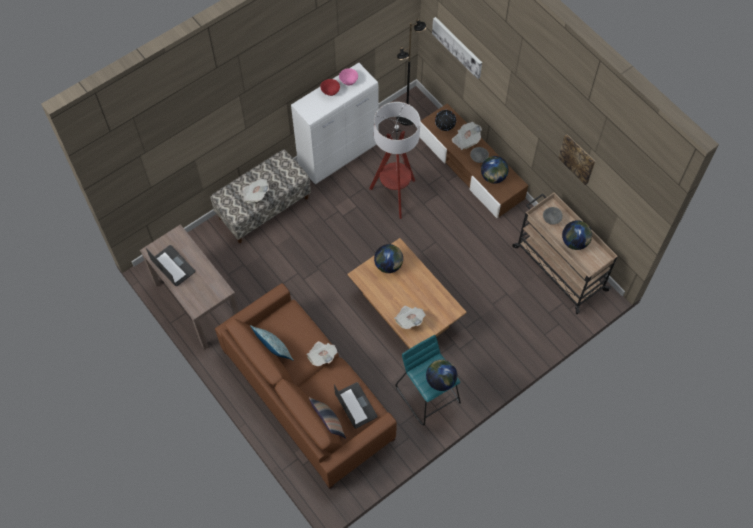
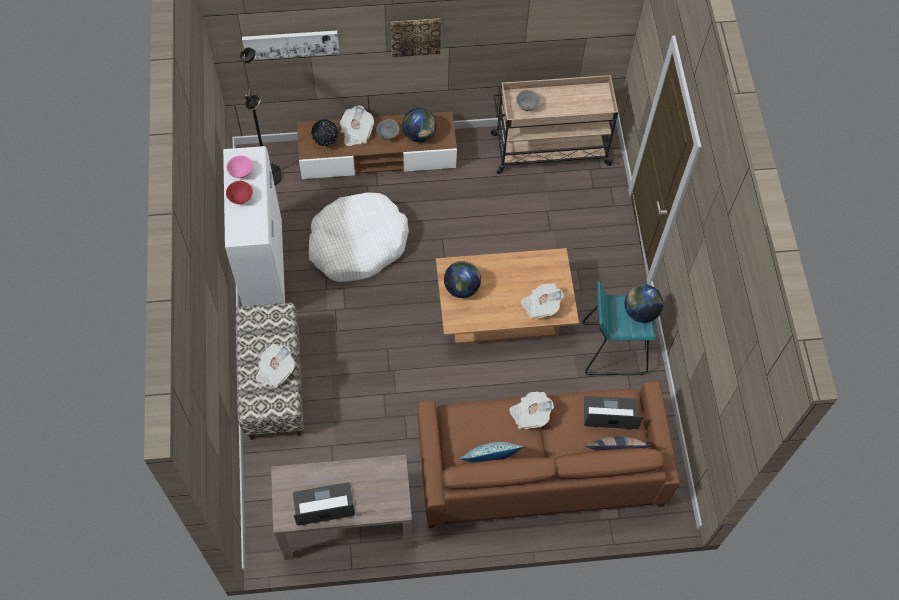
camera: 60 degrees left, 0 degrees up
floor lamp [369,102,421,219] -> white dog bed [309,192,409,282]
picture [558,134,595,185] -> picture moved to [391,18,441,57]
globe [562,220,592,250] -> none

